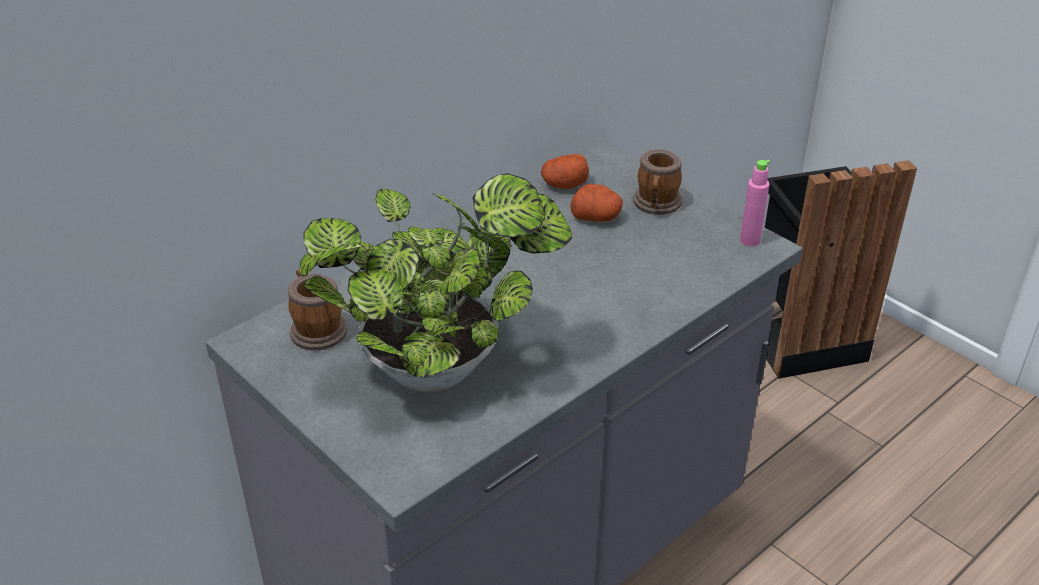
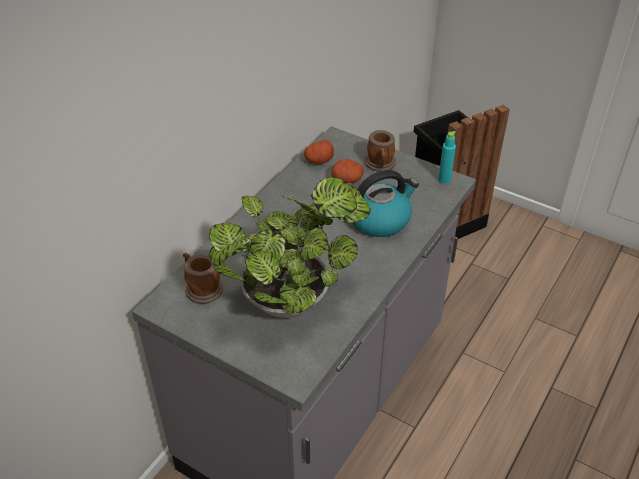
camera: 15 degrees left, 5 degrees up
pink bottle [740,160,770,246] -> turquoise bottle [438,131,456,184]
none -> kettle [353,170,419,237]

